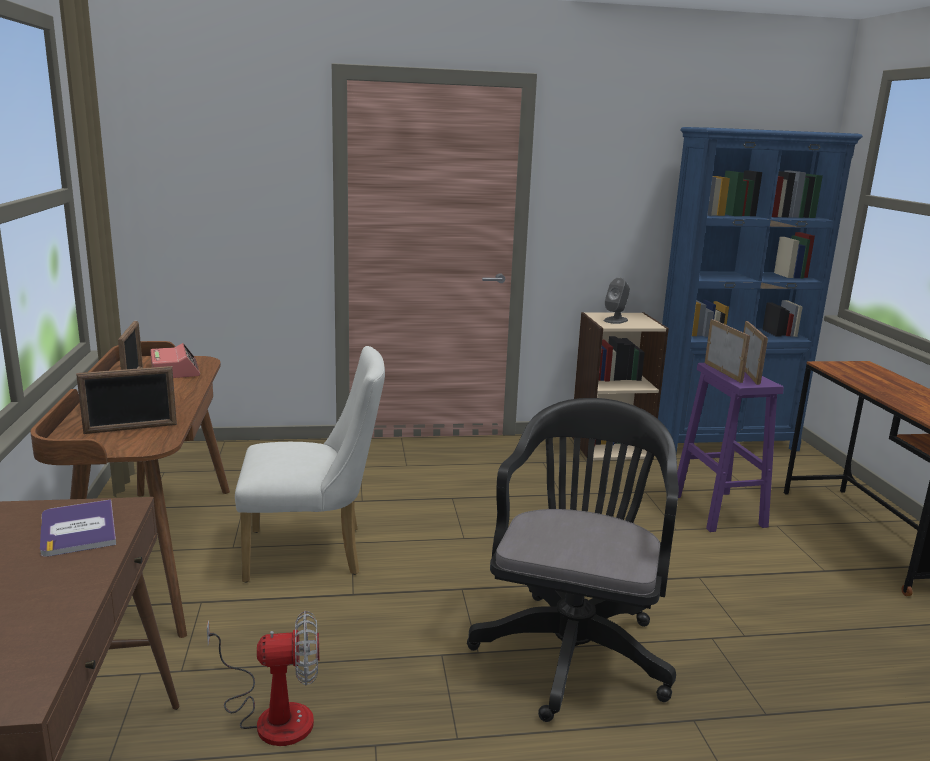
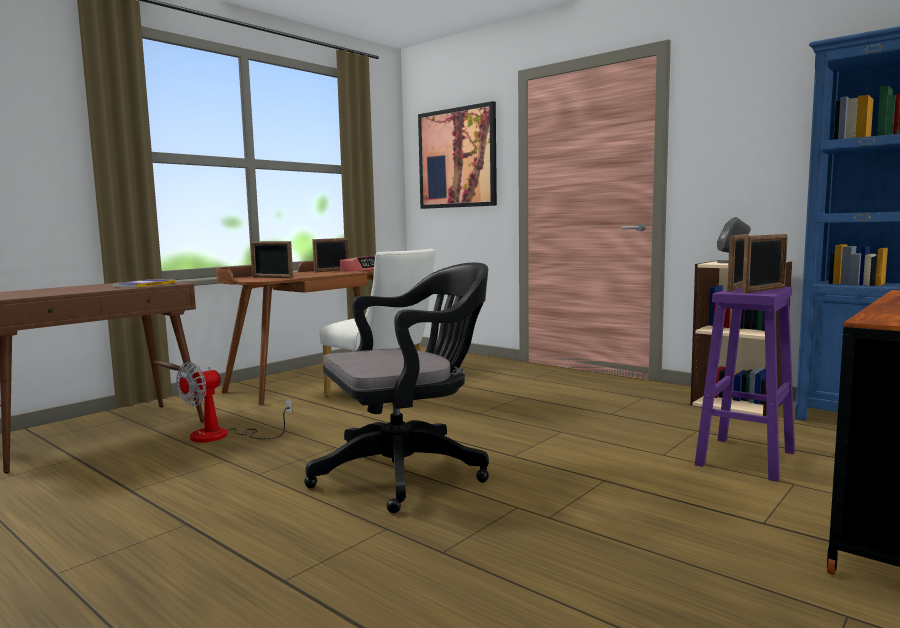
camera: 50 degrees right, 10 degrees down
fan [207,611,319,746] -> fan turned 90 degrees clockwise [176,362,293,442]
none -> picture [418,101,497,209]

